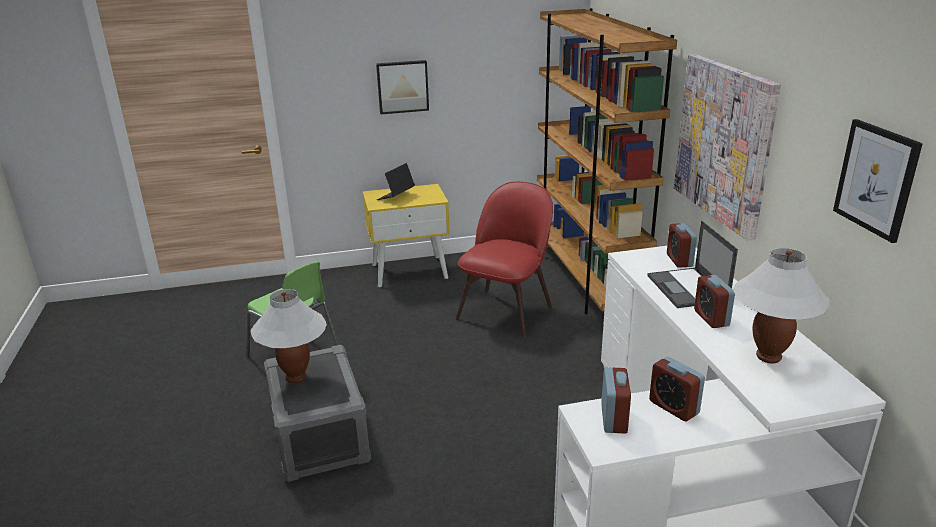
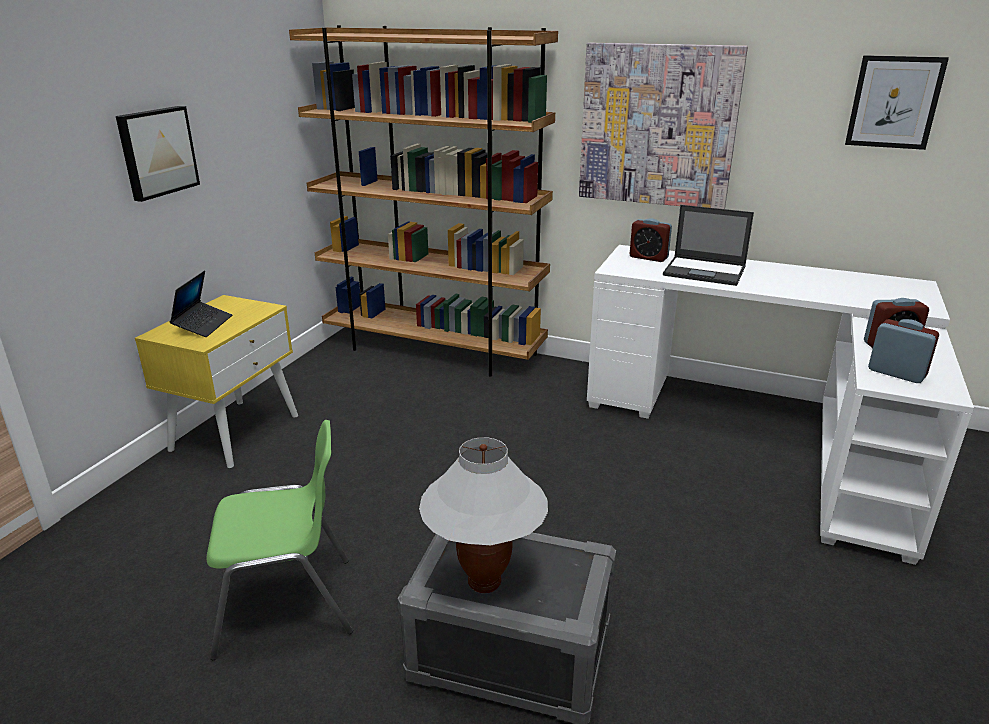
camera: 55 degrees left, 0 degrees up
laptop [377,163,415,200] -> laptop turned 150 degrees counterclockwise [170,270,232,337]
red chair [456,181,553,338] -> none
alarm clock [694,275,735,328] -> none
white table lamp [733,248,831,364] -> none

